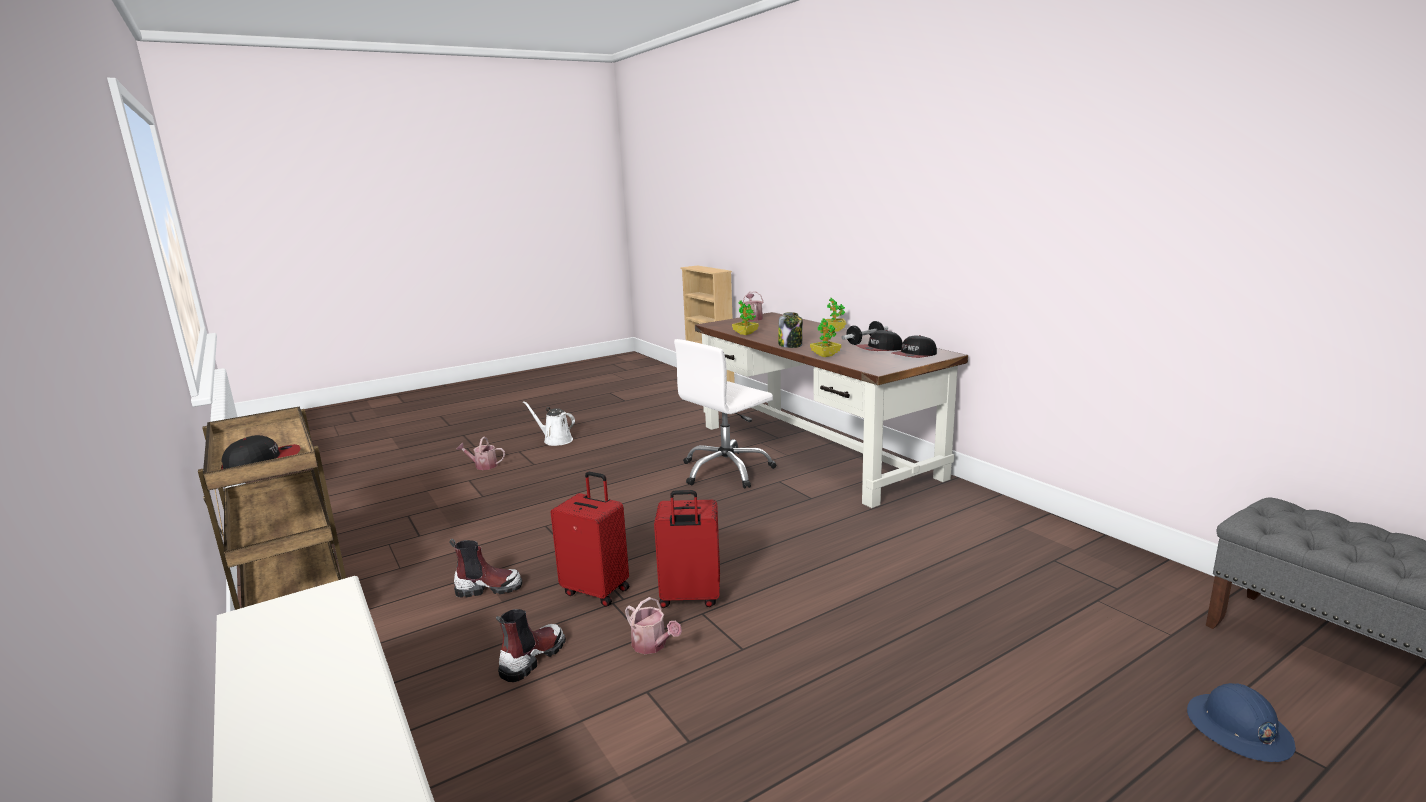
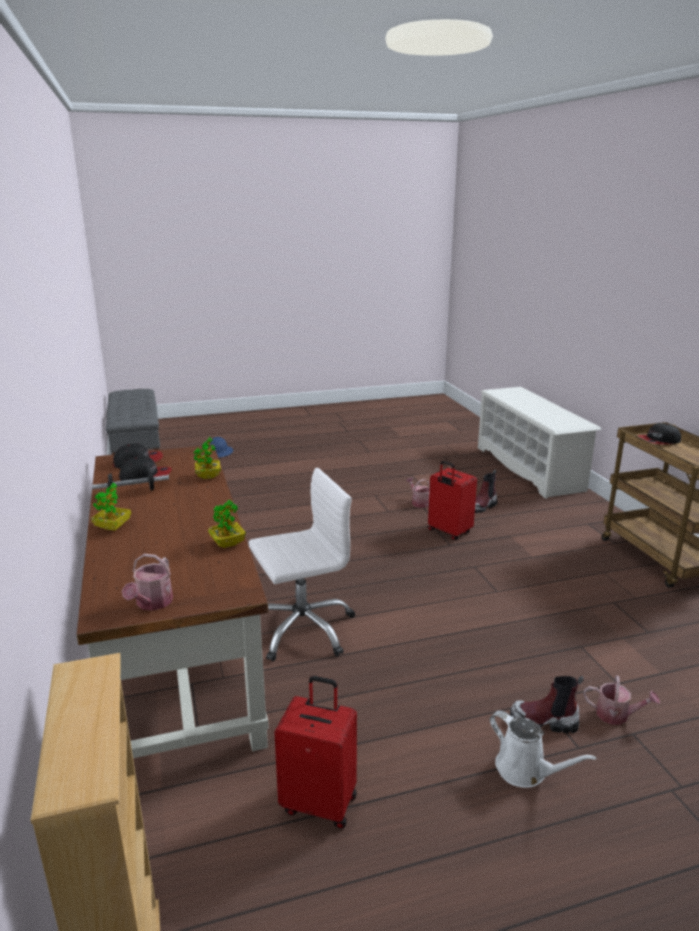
camera: 165 degrees left, 5 degrees up
boot [449,539,522,598] -> boot moved to [510,676,584,733]
red suitcase [654,490,720,608] -> red suitcase moved to [274,676,357,829]
jar [778,312,803,348] -> none

